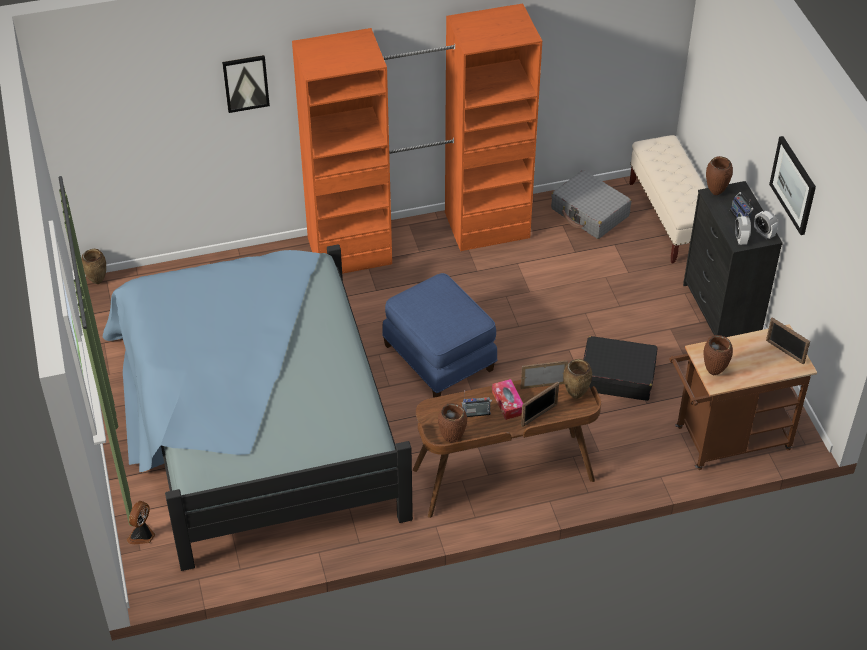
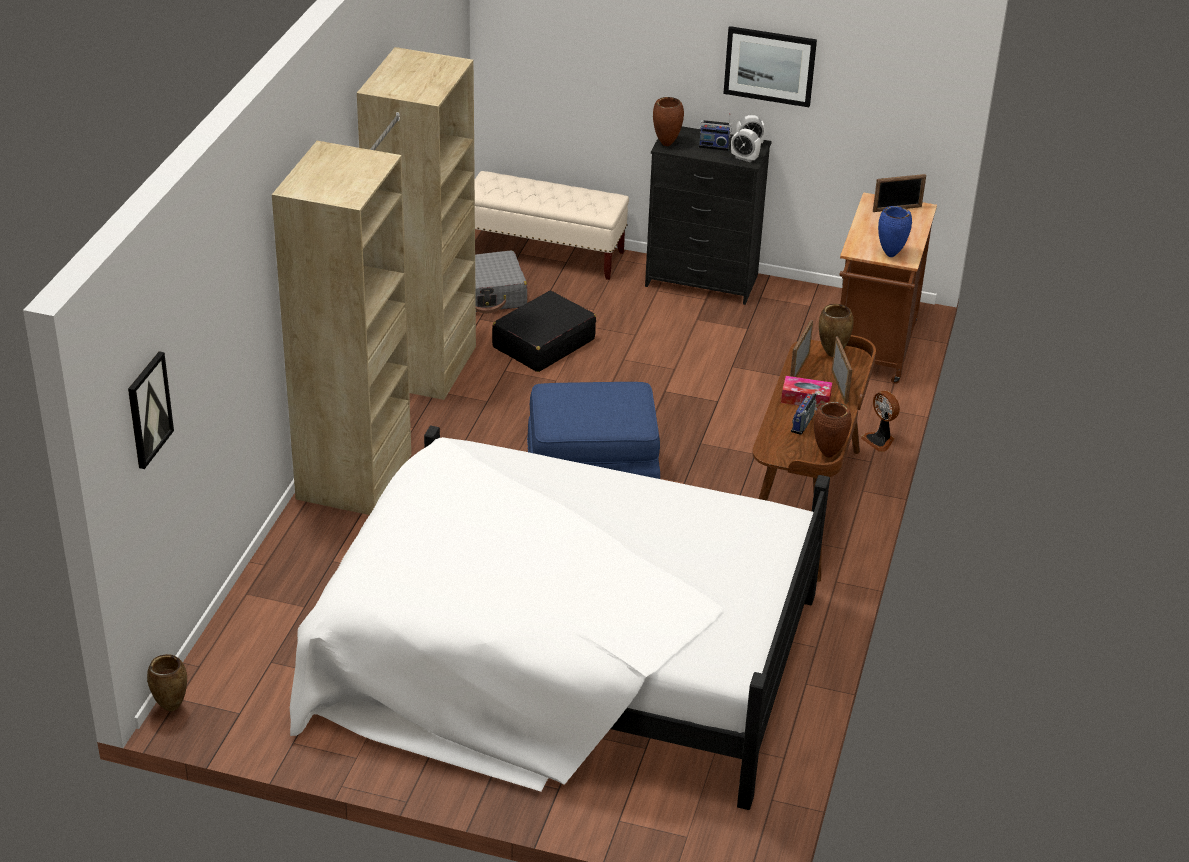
camera: 60 degrees left, 10 degrees down
blue bed [103,244,413,571] -> white bed [290,425,830,810]
fan [127,501,156,544] -> fan moved to [861,391,900,452]
picture [222,55,270,113] -> picture moved to [128,351,174,469]
orange wardrobe [292,3,542,274] -> beige wardrobe [272,47,476,515]
black suitcase [583,336,657,401] -> black suitcase moved to [492,291,596,372]
brown vase [704,335,733,375] -> blue vase [878,206,912,257]

